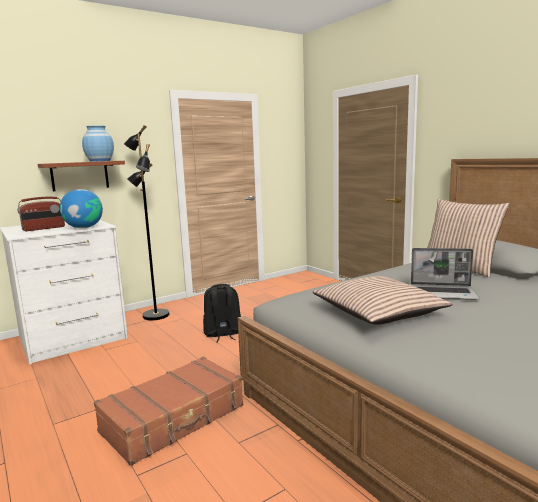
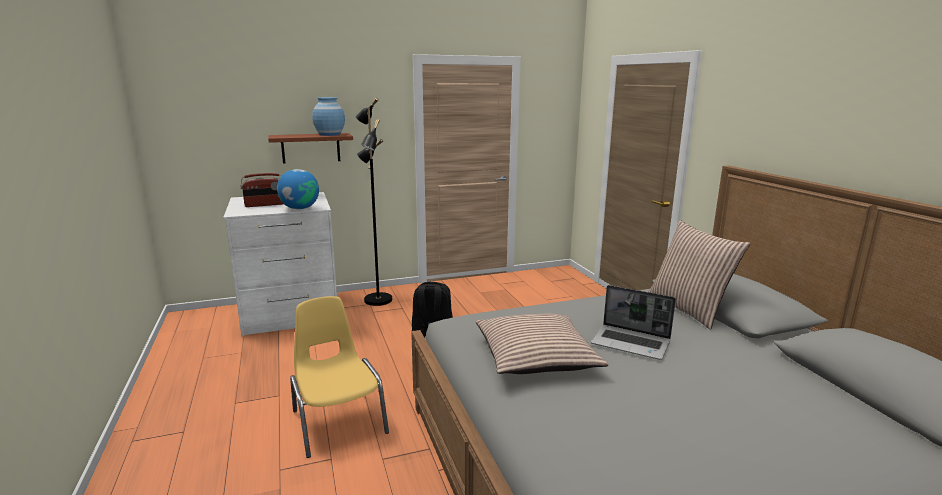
camera: 15 degrees right, 5 degrees up
brown suitcase [94,357,243,466] -> yellow chair [290,296,389,458]

